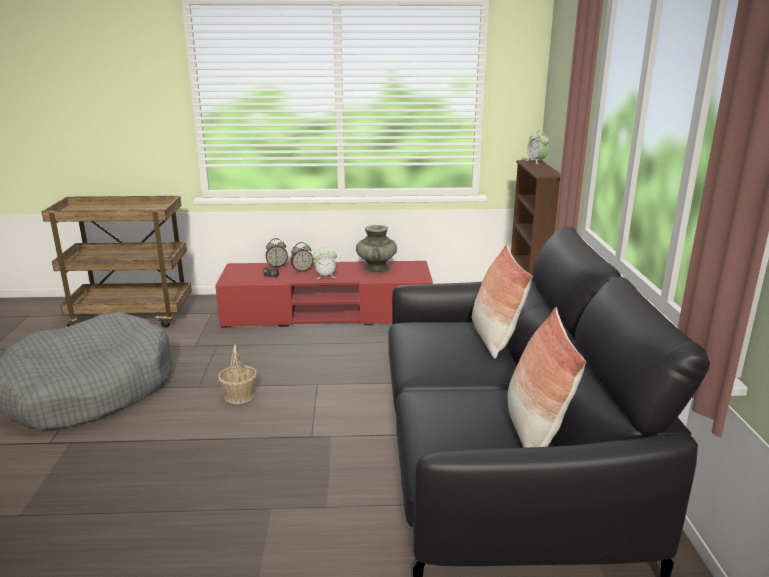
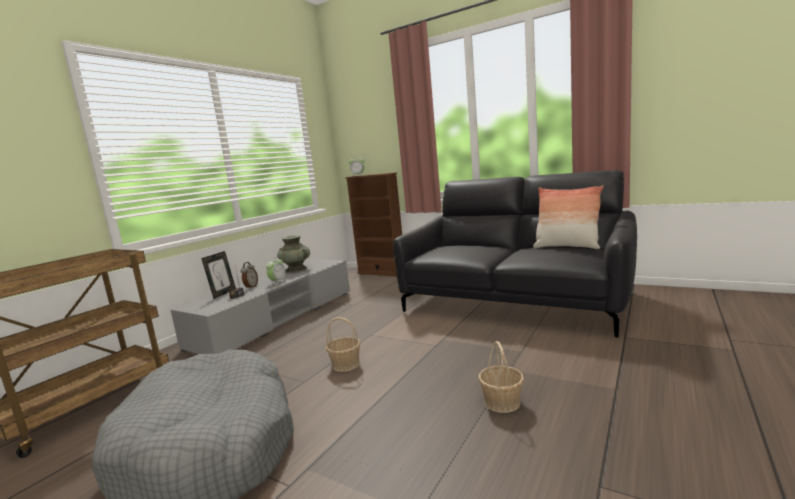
camera: 55 degrees left, 10 degrees down
red tv stand [215,261,433,328] -> grey tv stand [171,259,350,354]
alarm clock [266,238,288,267] -> picture frame [201,251,236,299]
pillow [472,244,532,359] -> none
none -> basket [479,341,524,413]

